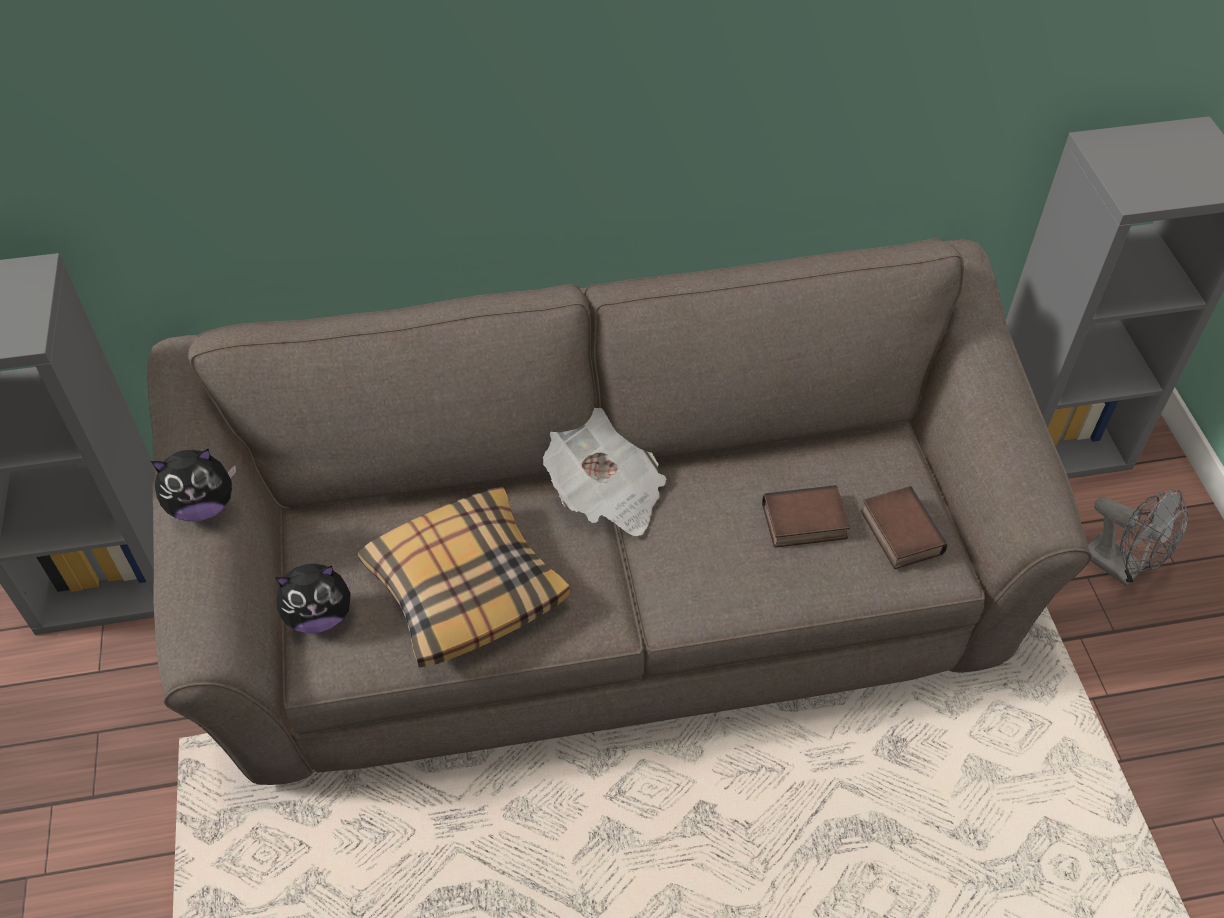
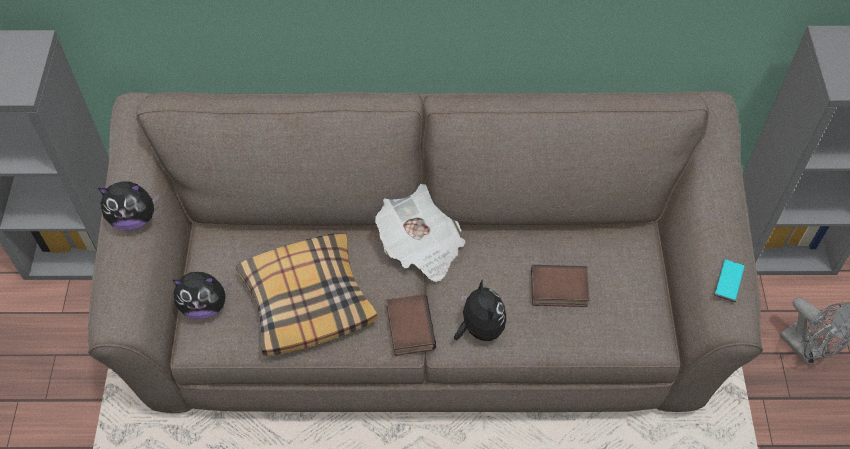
camera: 10 degrees right, 5 degrees up
book [860,486,947,569] -> book moved to [386,294,436,356]
none -> plush toy [454,279,507,341]
none -> phone [714,259,745,302]

